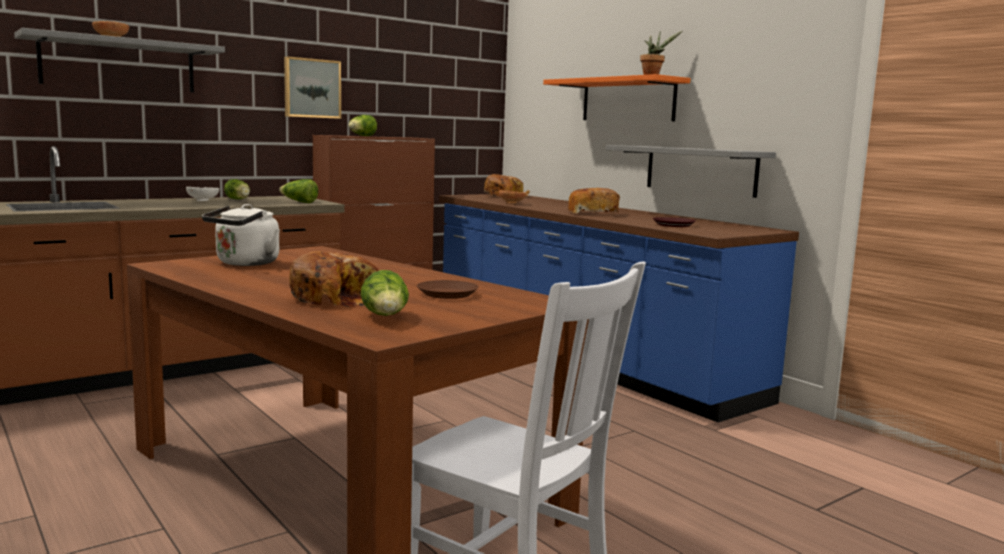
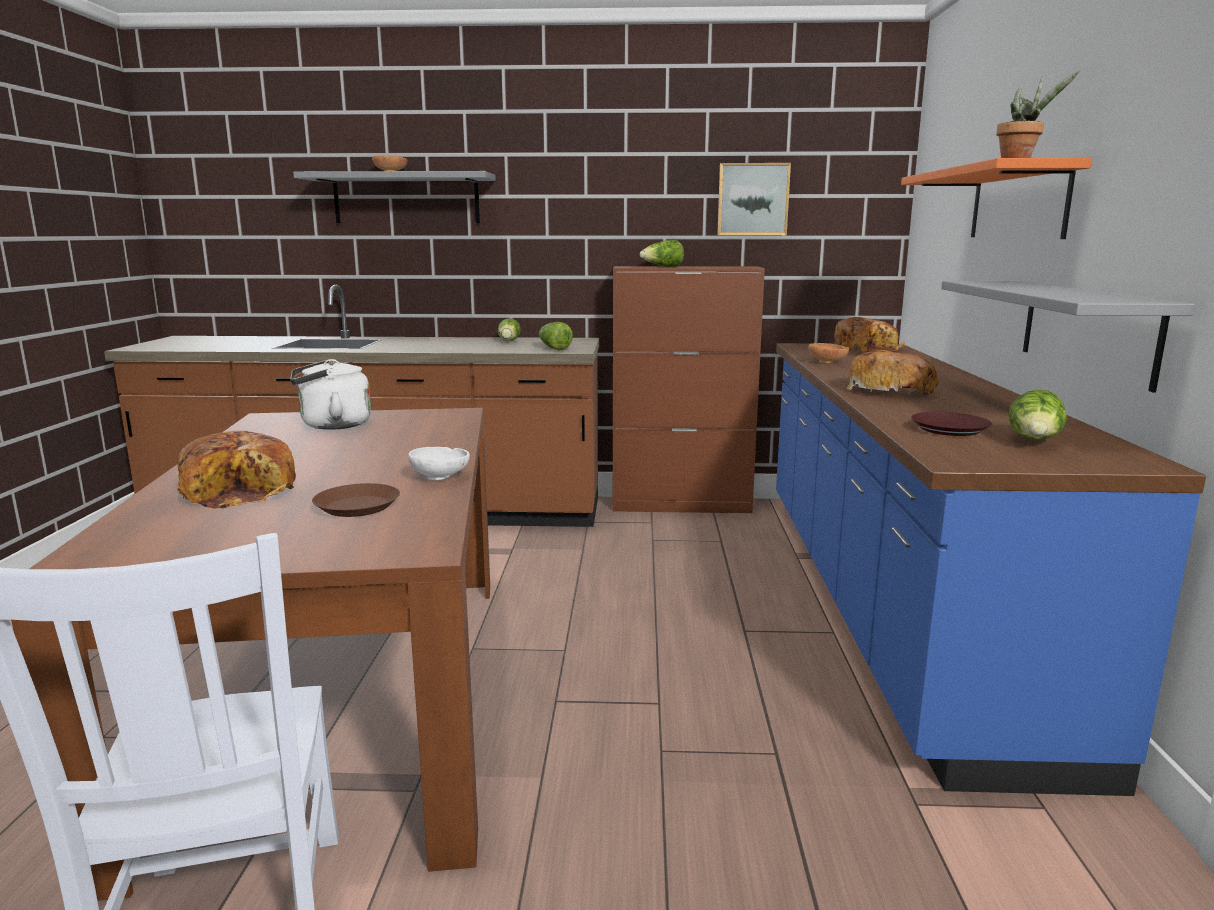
camera: 40 degrees right, 5 degrees up
white bowl [186,187,219,201] -> white bowl moved to [408,447,470,480]
picture [284,56,341,119] -> picture moved to [717,163,791,235]
lettuce [361,270,409,316] -> lettuce moved to [1008,389,1067,440]

